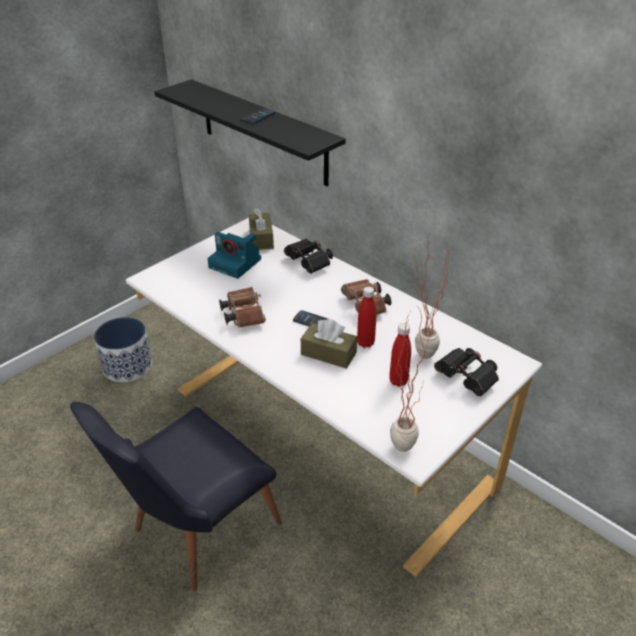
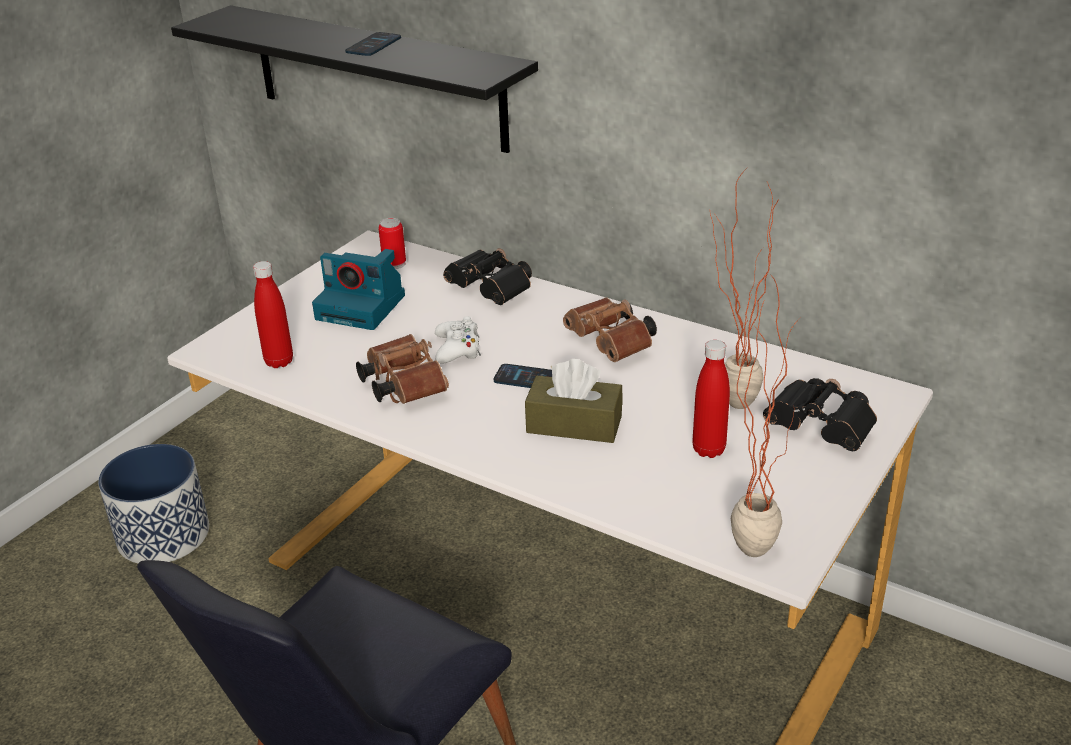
camera: 10 degrees left, 5 degrees down
brown tissue box [249,208,274,250] -> can [378,218,406,269]
red bottle [357,287,376,348] -> red bottle moved to [253,261,293,368]
none -> white game controller [435,316,481,364]

